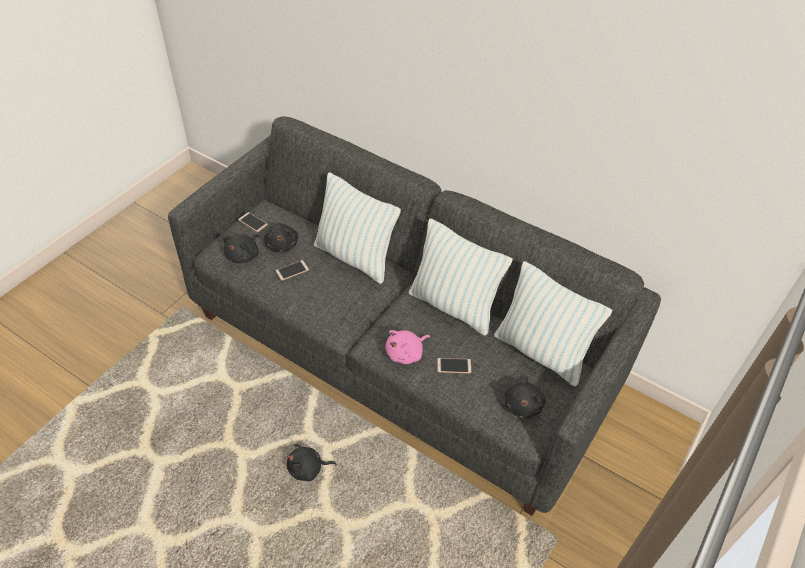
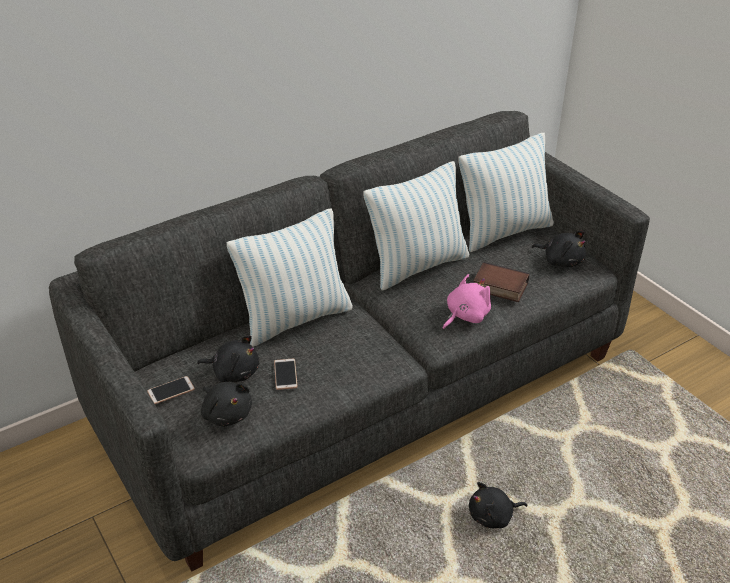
camera: 65 degrees left, 10 degrees down
black plush toy [287,444,337,481] -> black plush toy turned 60 degrees clockwise [469,482,527,528]
pink plush toy [385,330,430,364] -> pink plush toy turned 120 degrees counterclockwise [443,274,491,330]
phone [437,358,471,373] -> book [473,262,529,302]

